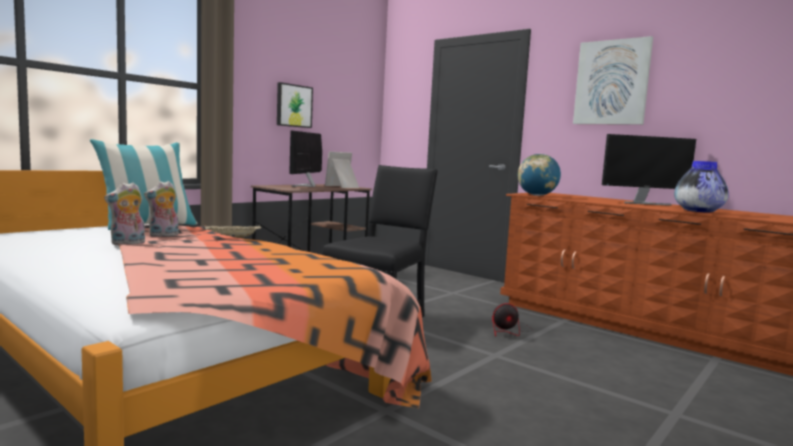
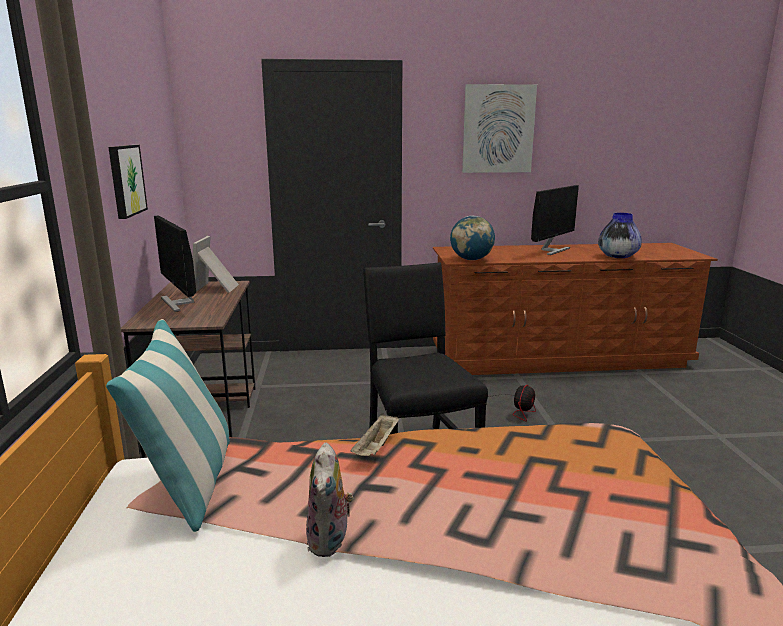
camera: 45 degrees left, 10 degrees up
plush toy [144,181,179,237] -> none

